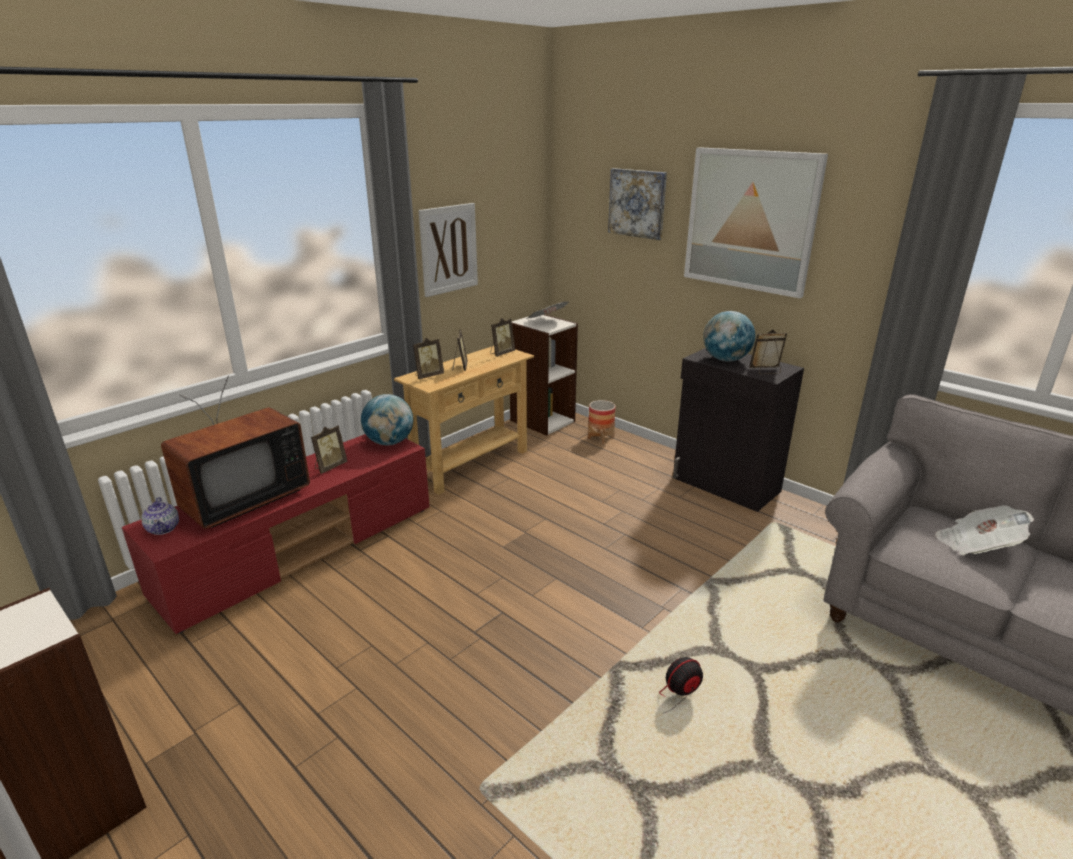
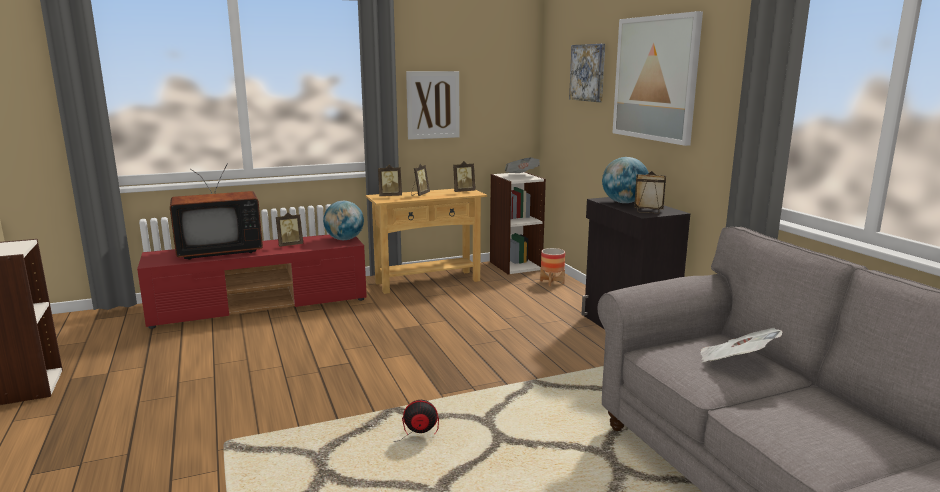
camera: 25 degrees right, 10 degrees down
teapot [141,497,179,535] -> none

